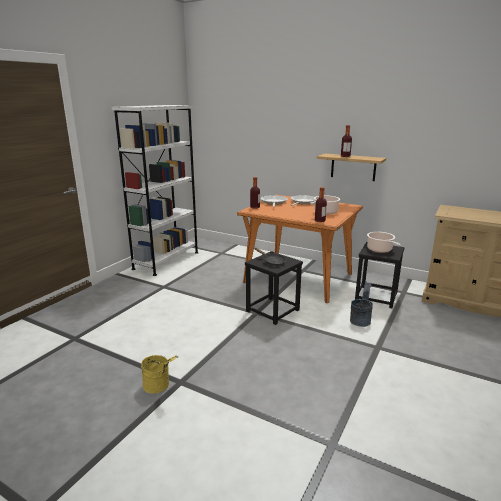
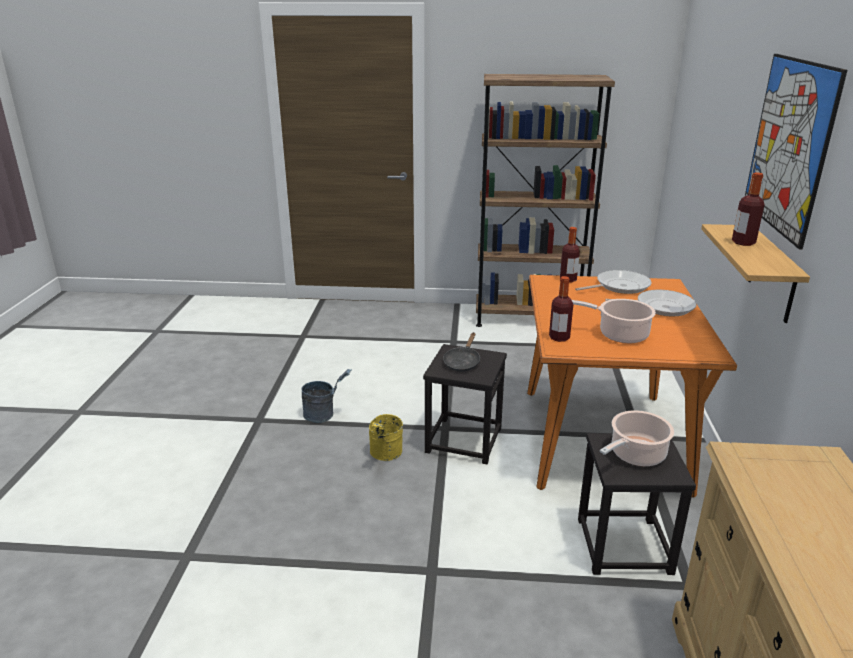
camera: 65 degrees right, 5 degrees up
white bookcase [111,105,199,276] -> brown bookcase [476,74,615,327]
yellow bucket [141,355,178,394] -> yellow bucket moved to [369,414,403,461]
grey bucket [350,281,373,327] -> grey bucket moved to [301,369,352,423]
none -> picture [745,54,847,250]

